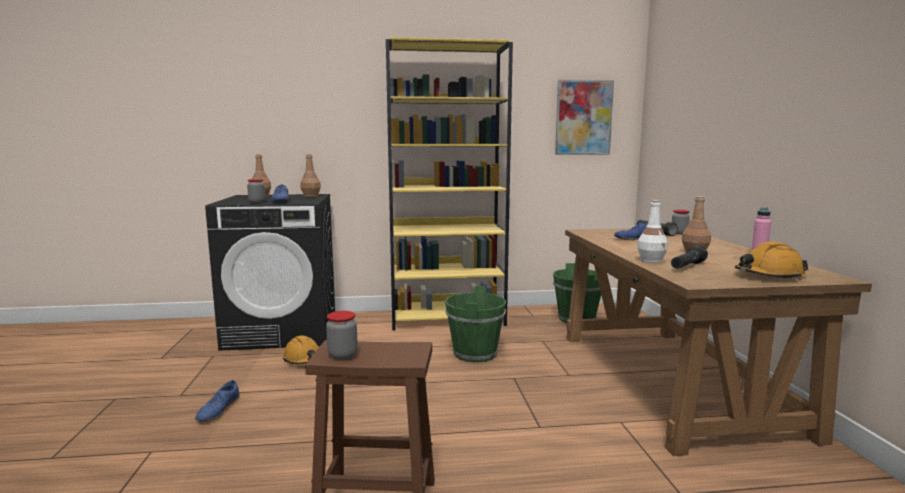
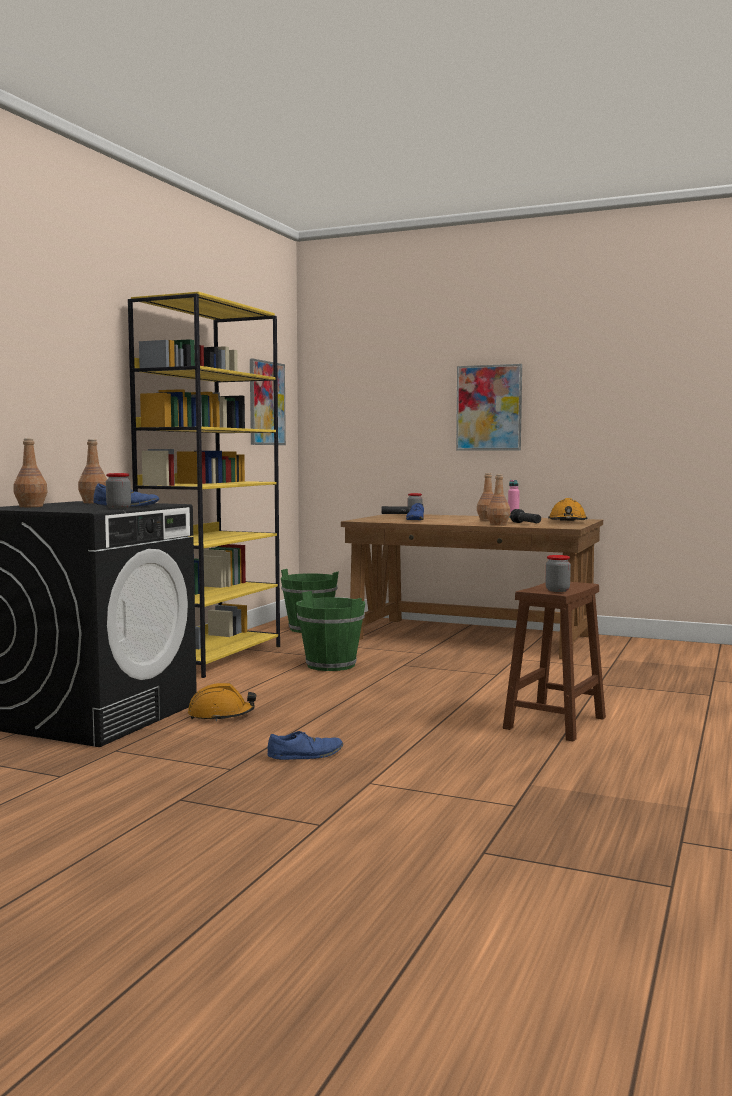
camera: 60 degrees left, 5 degrees down
blue shoe [195,380,239,421] -> blue shoe turned 60 degrees counterclockwise [267,731,343,760]
white bottle [637,200,668,263] -> brown bottle [487,475,510,525]
none -> picture [456,364,522,450]

